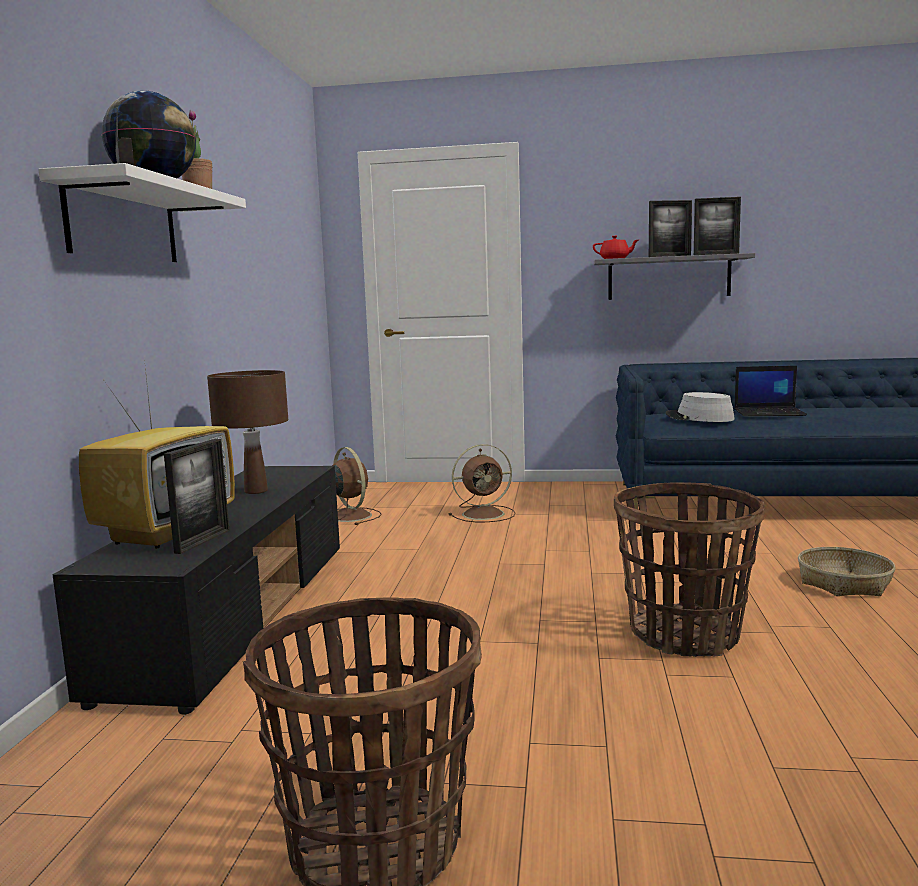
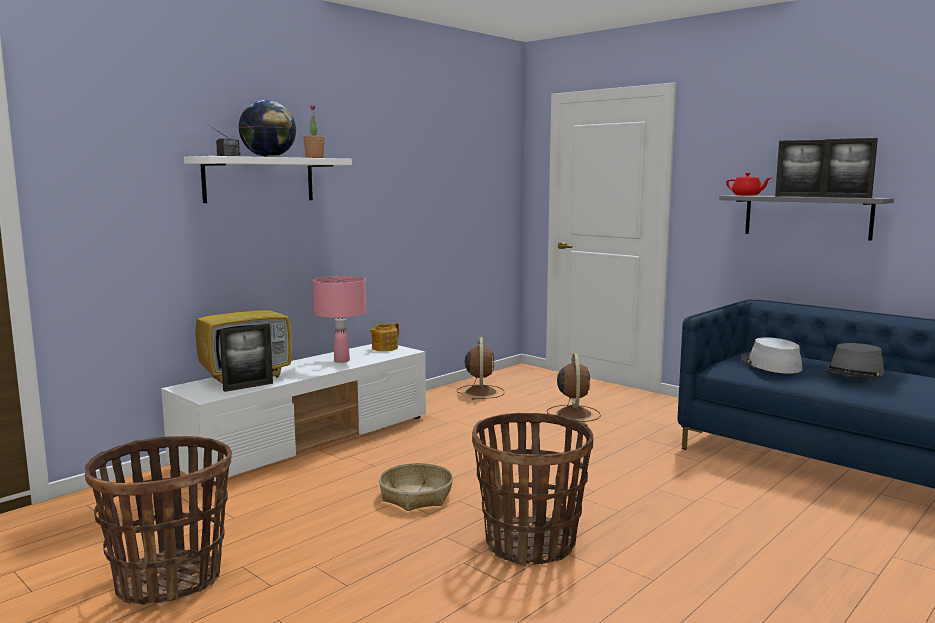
camera: 35 degrees right, 0 degrees up
black tv stand [52,466,340,714] -> white tv stand [161,344,426,487]
brown table lamp [207,370,288,494] -> pink table lamp [313,276,366,363]
brown fan [449,444,515,522] -> brown fan turned 105 degrees counterclockwise [547,354,601,422]
laptop [734,366,807,416] -> grey hat [825,343,884,380]
basket [798,547,896,596] -> basket moved to [379,463,453,511]
none -> teapot [369,323,399,351]

